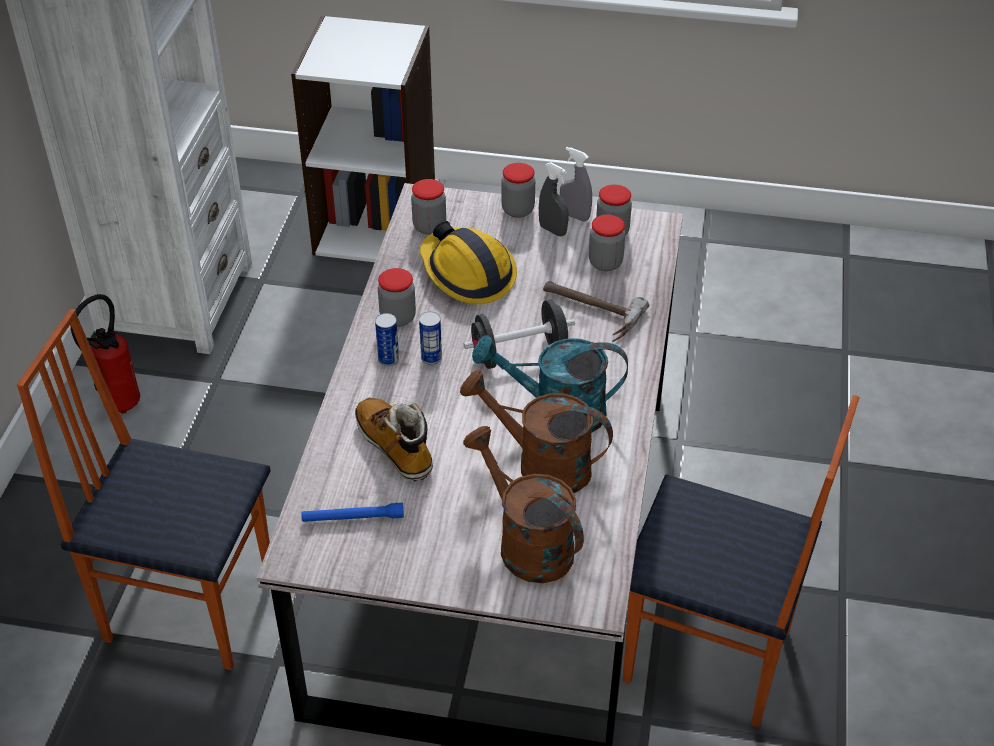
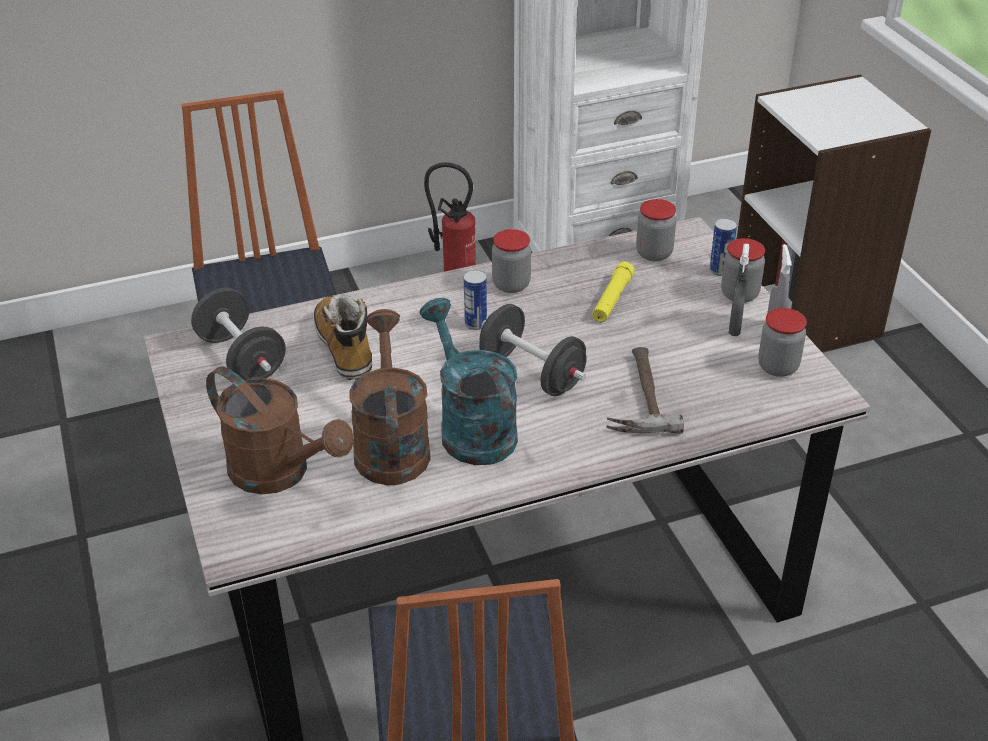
camera: 60 degrees right, 5 degrees down
blue flashlight [301,503,404,522] -> black dumbbell [191,288,286,380]
boot [355,397,433,481] -> boot turned 45 degrees counterclockwise [313,294,372,380]
can [375,313,399,367] -> can moved to [710,218,737,276]
hard hat [420,221,517,304] -> yellow flashlight [592,262,635,322]
brown watering can [463,426,584,583] -> brown watering can turned 105 degrees clockwise [206,367,354,494]
jar [589,215,625,271] -> none

